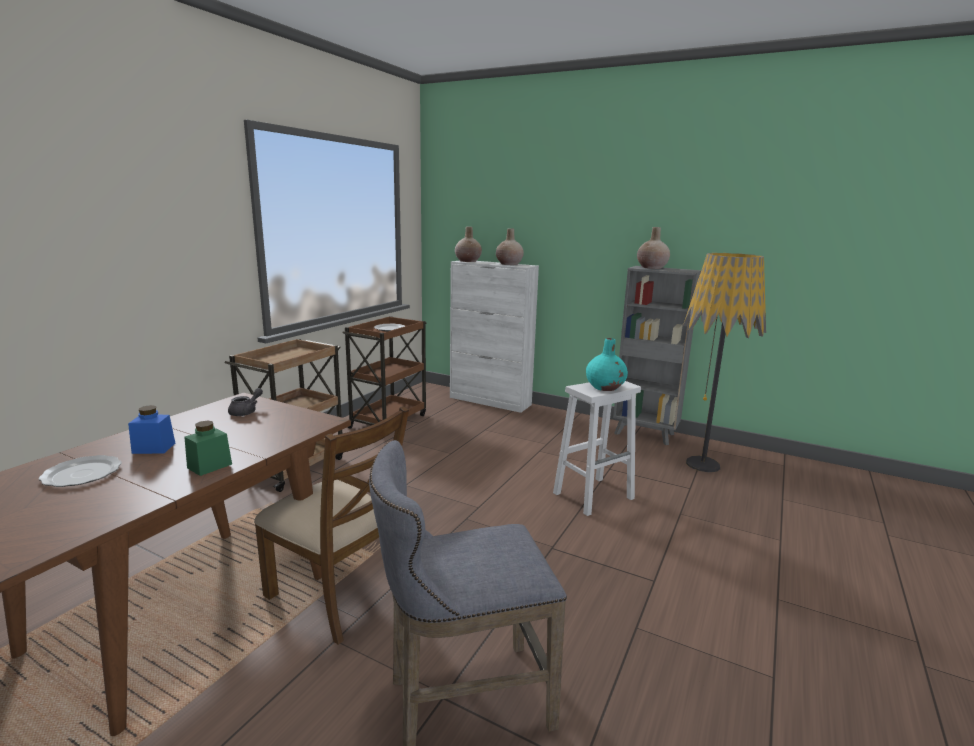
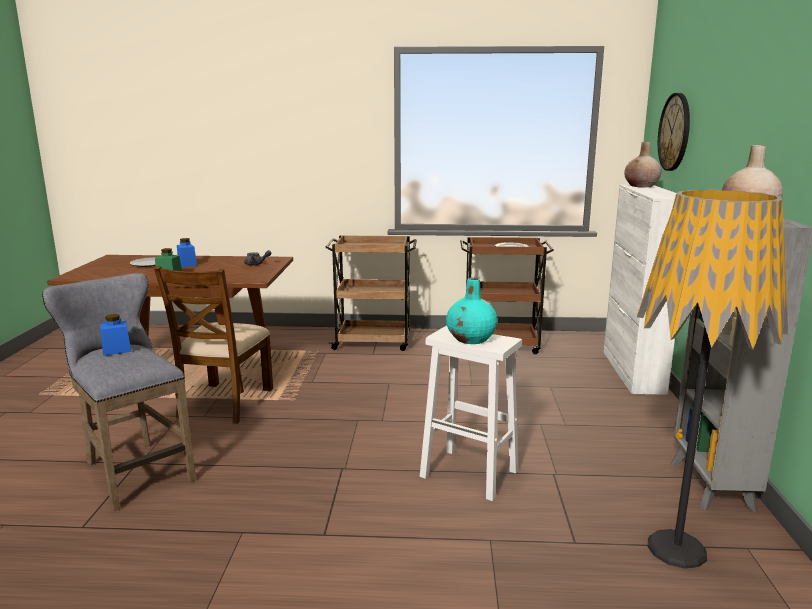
camera: 65 degrees right, 0 degrees up
beige vase [496,228,524,265] -> none
none -> blue jar [100,314,131,356]
none -> wall clock [658,93,690,171]

